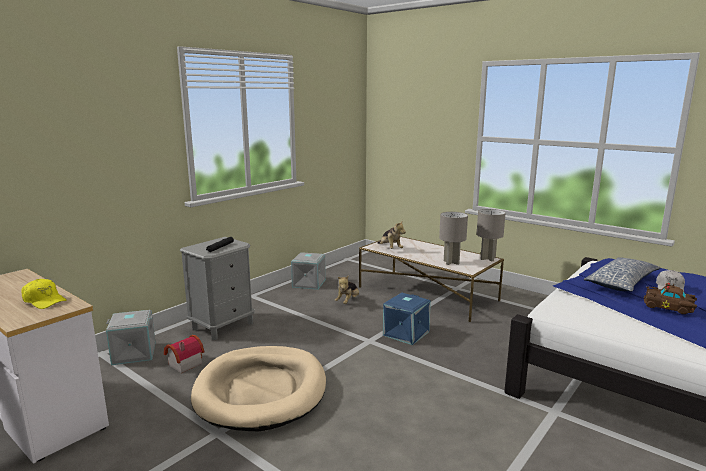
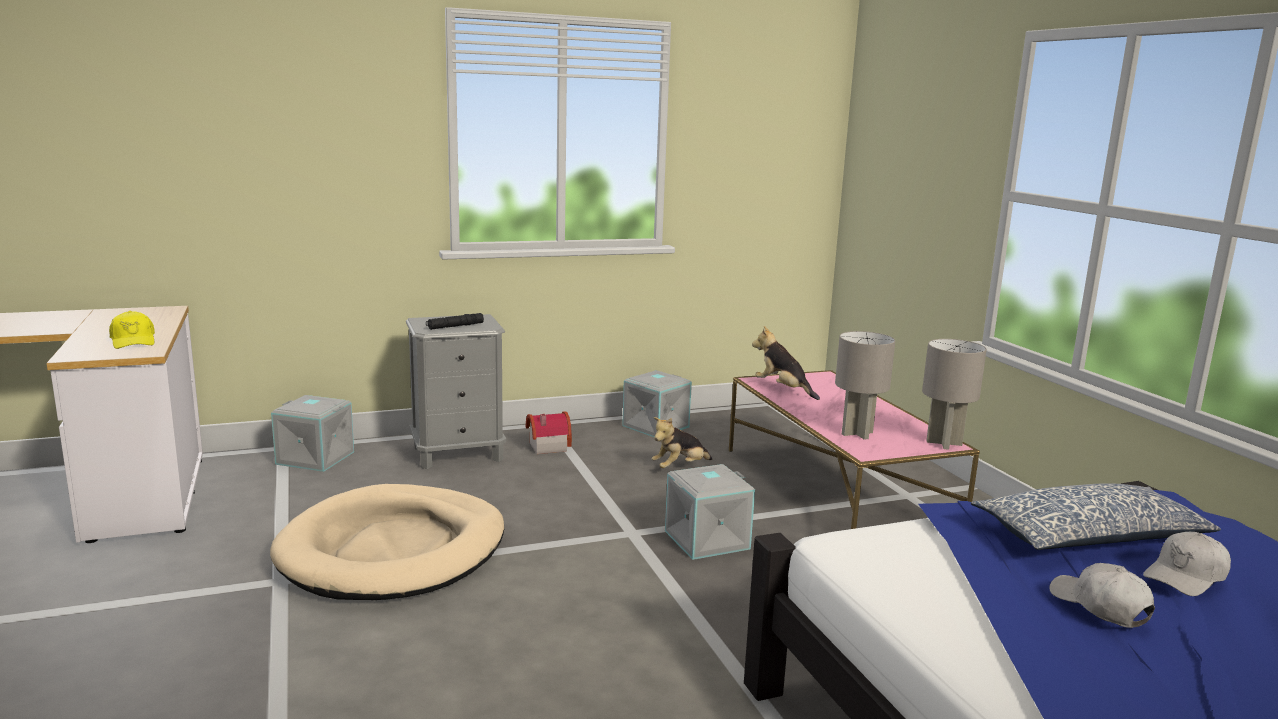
camera: 30 degrees right, 0 degrees up
toy house [164,335,204,373] -> toy house moved to [526,412,572,454]
white coffee table [359,236,504,322] -> pink coffee table [728,370,980,529]
plush toy [378,220,406,249] -> plush toy turned 135 degrees clockwise [752,326,820,400]
blue storage box [383,293,431,345] -> grey storage box [665,464,755,560]
brown toy car [644,283,697,314] -> white cap [1049,563,1155,628]

